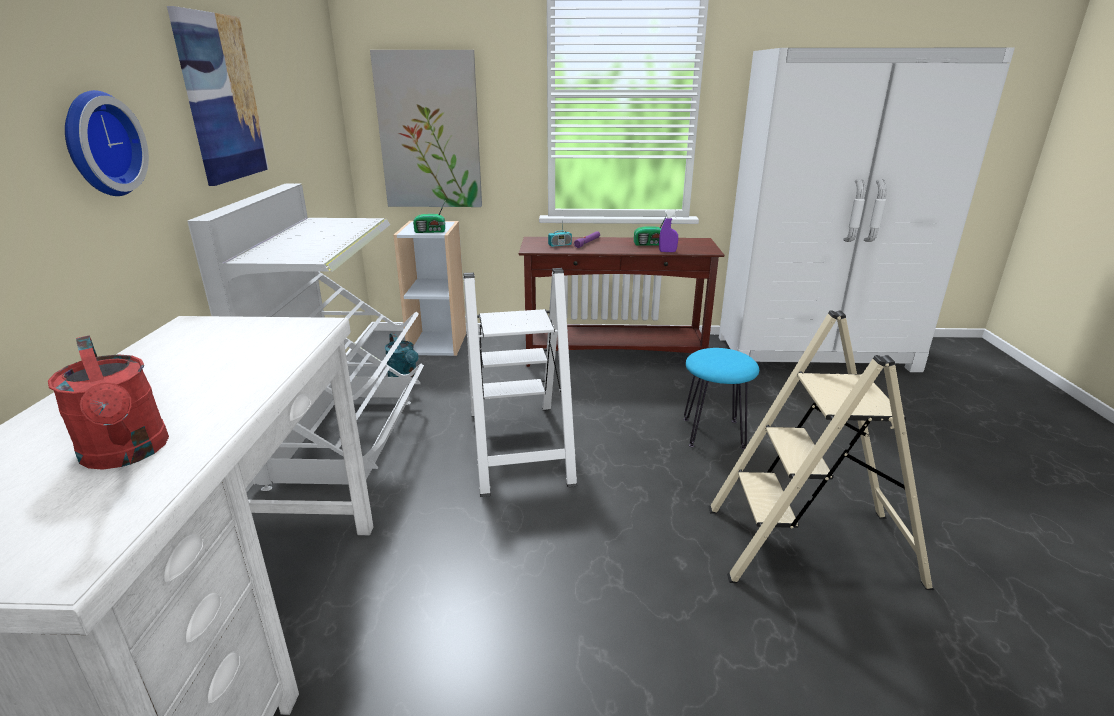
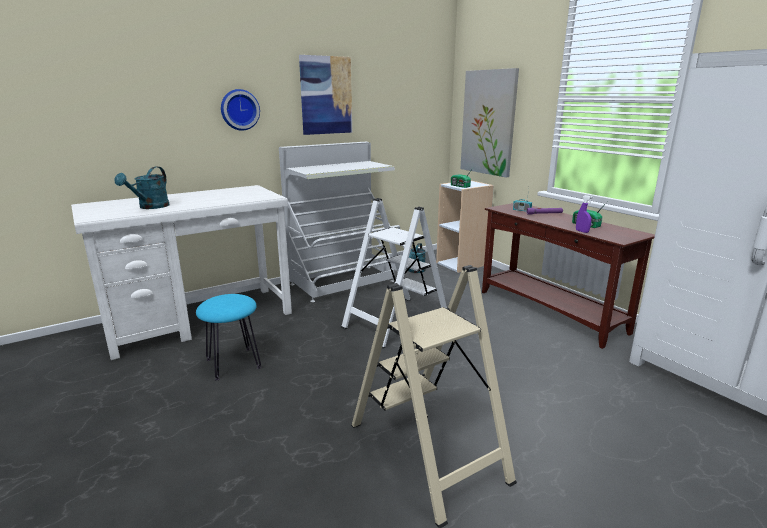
camera: 55 degrees right, 5 degrees down
red watering can [48,335,169,470] -> turquoise watering can [114,167,170,209]
turquoise stool [683,348,759,449] -> turquoise stool moved to [196,294,261,381]

